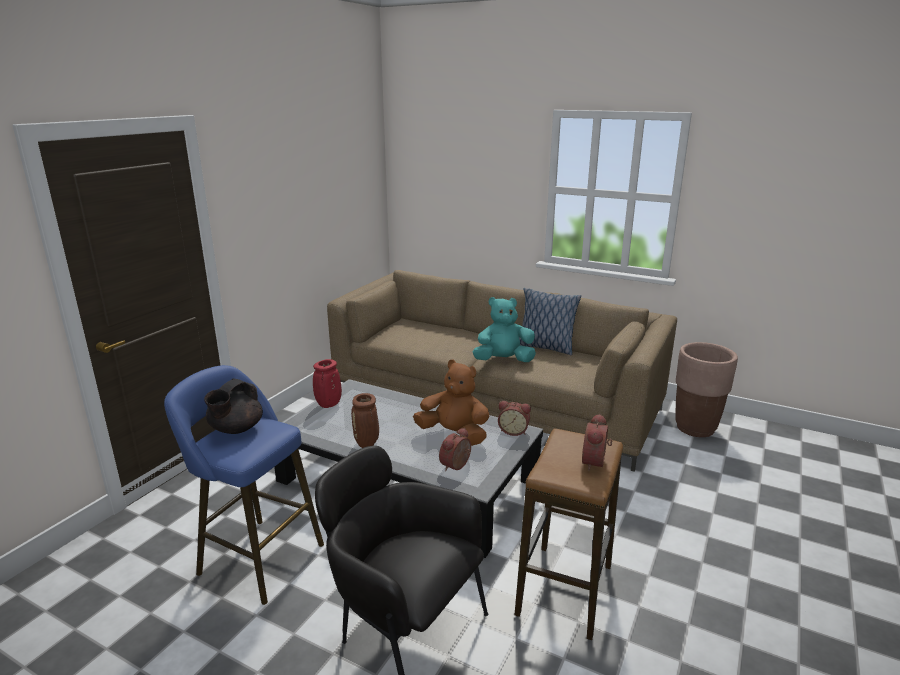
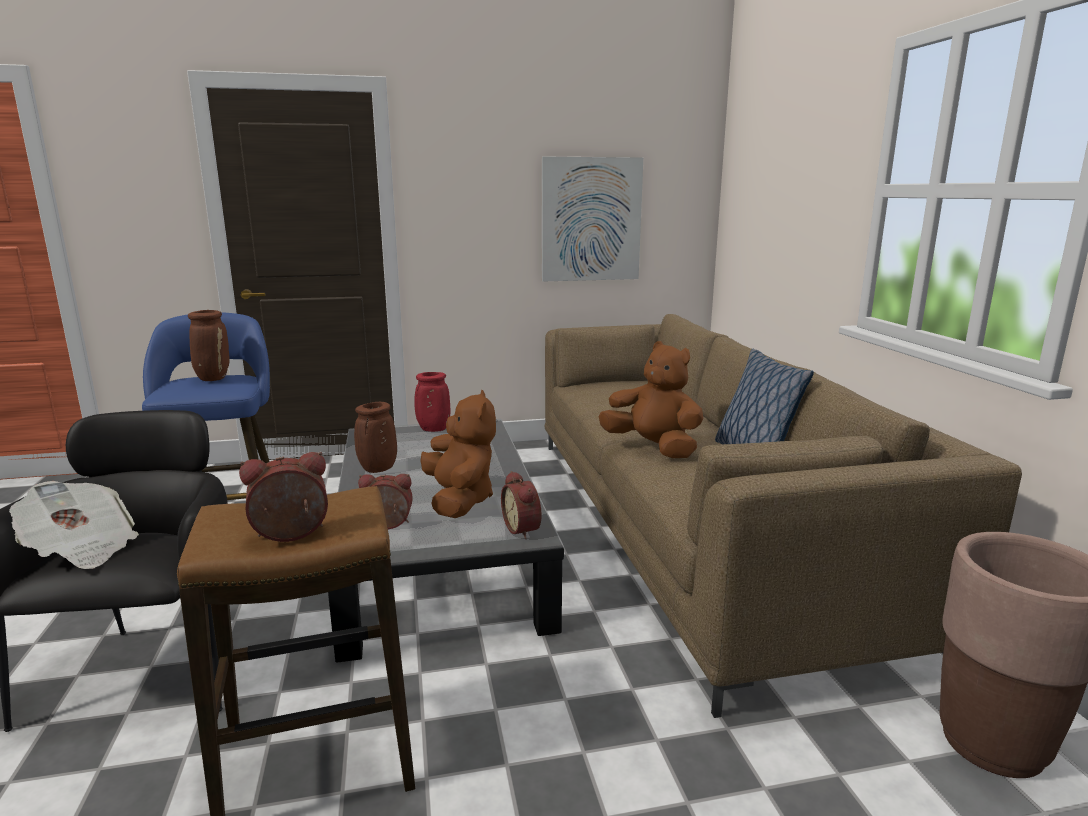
camera: 50 degrees right, 5 degrees down
black teapot [204,379,263,434] -> brown vase [188,310,230,381]
turquoise plush toy [473,297,536,362] -> brown plush toy [598,341,703,458]
none -> newspaper [9,481,139,569]
none -> picture [542,156,643,282]

